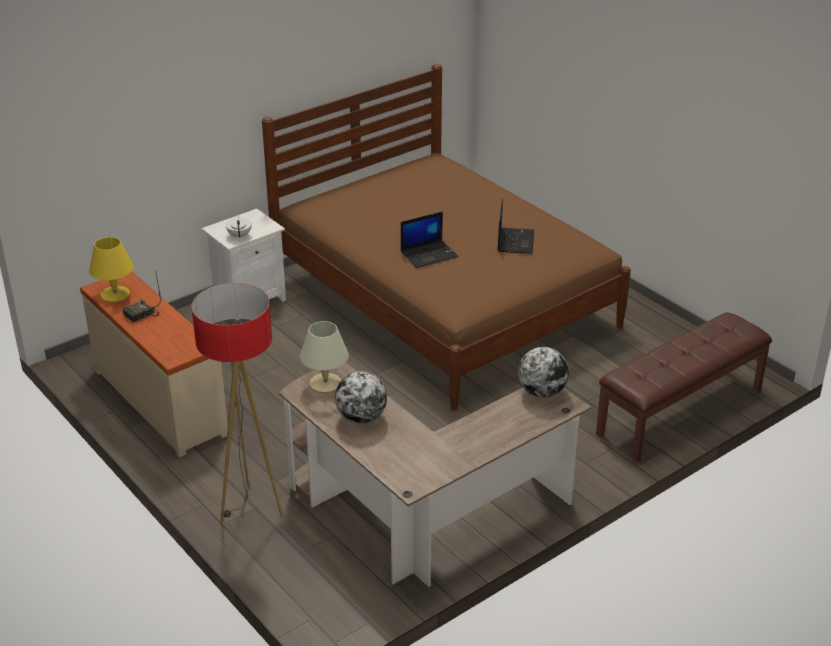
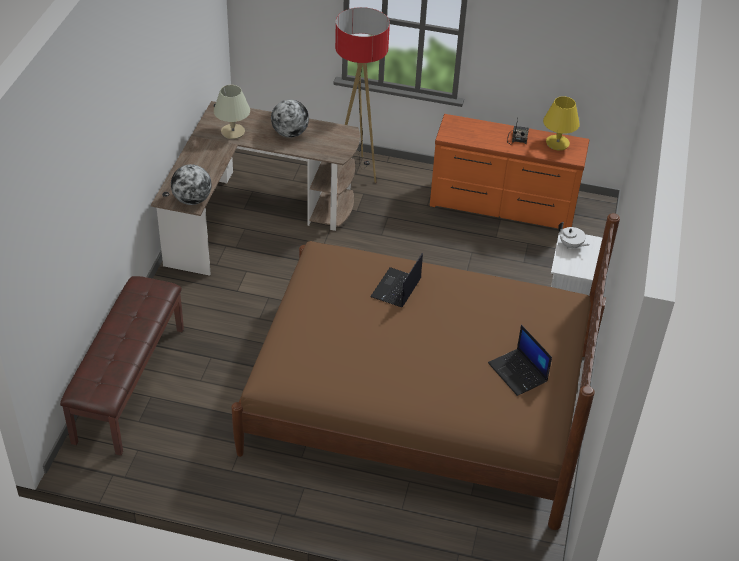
camera: 140 degrees right, 10 degrees up
beige dresser [80,271,228,457] -> orange dresser [430,114,590,229]
beige table lamp [300,321,349,393] -> beige table lamp moved to [214,85,250,139]
laptop [497,199,534,254] -> laptop moved to [488,325,552,396]

